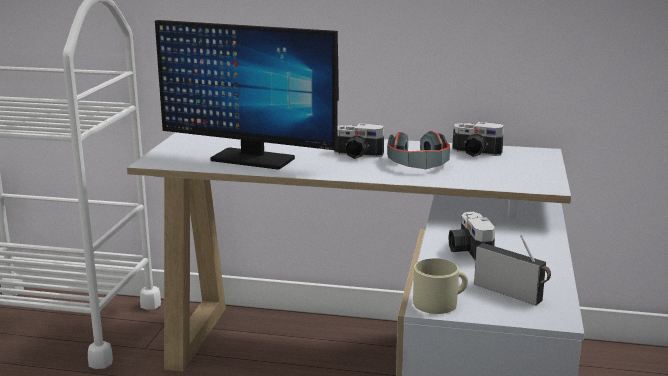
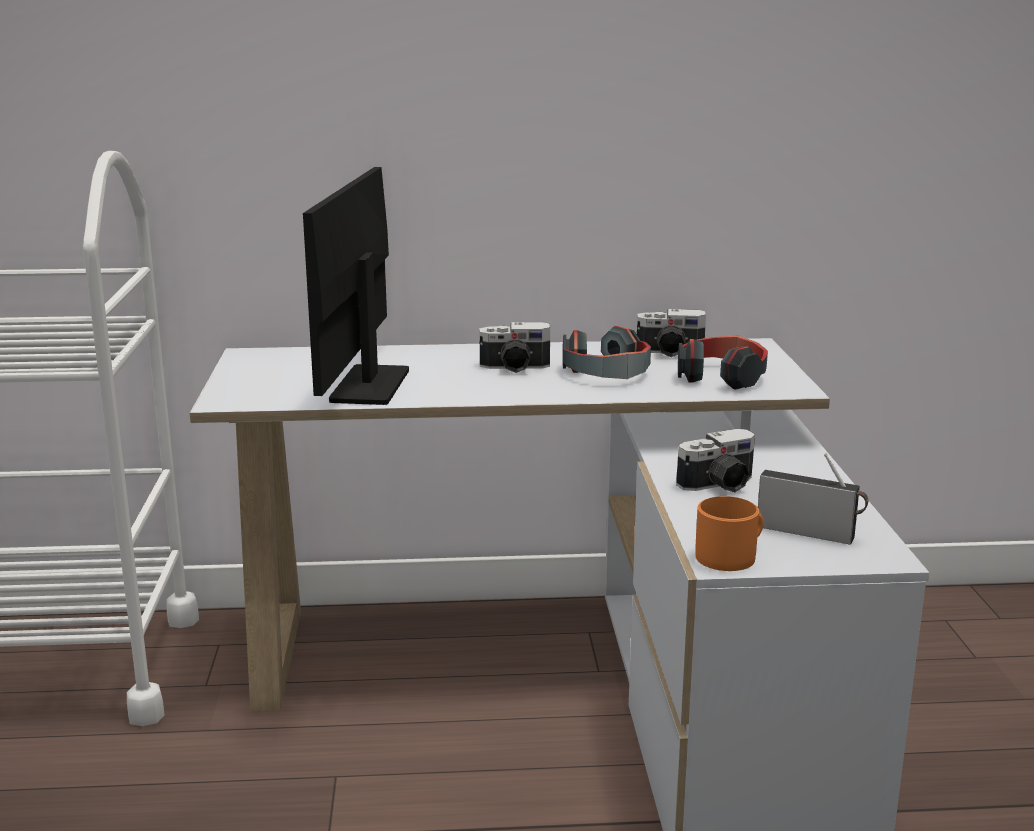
camera: 15 degrees left, 0 degrees up
monitor [155,20,339,169] -> monitor turned 90 degrees clockwise [303,167,409,405]
beige mug [413,258,468,314] -> orange mug [695,496,764,571]
camera [448,212,495,262] -> camera turned 90 degrees counterclockwise [676,429,755,492]
none -> headphones [678,336,768,390]

